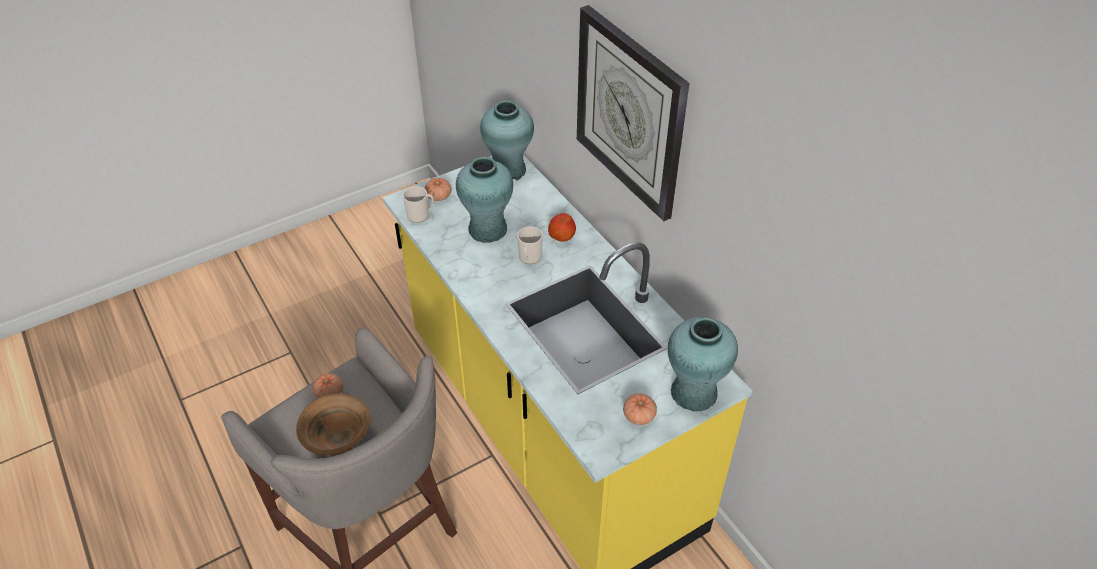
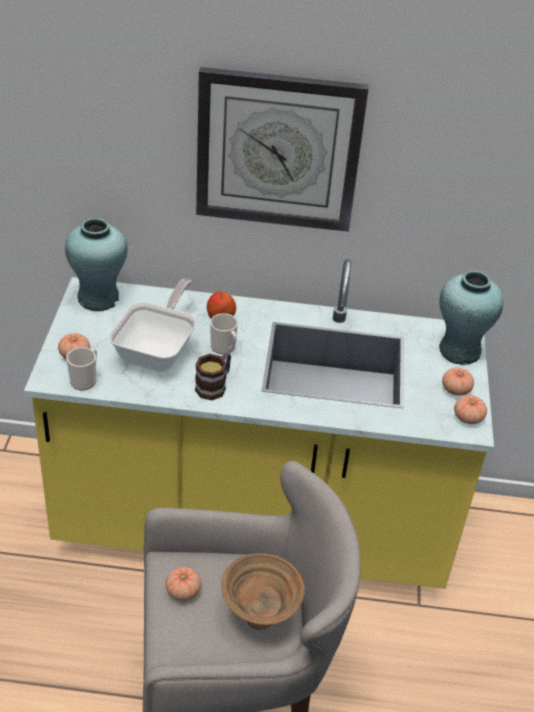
camera: 55 degrees left, 5 degrees down
turquoise vase [456,157,513,243] -> frying pan [109,279,197,372]
none -> mug [195,352,231,400]
none -> tomato [454,395,487,424]

